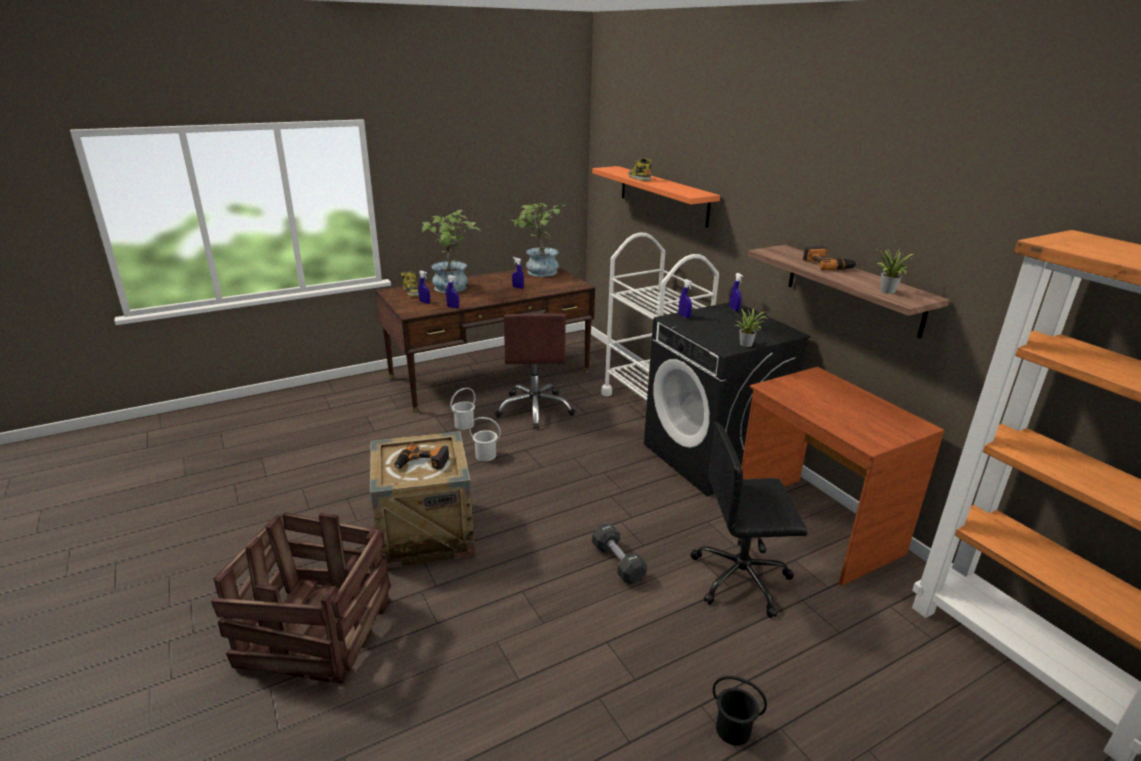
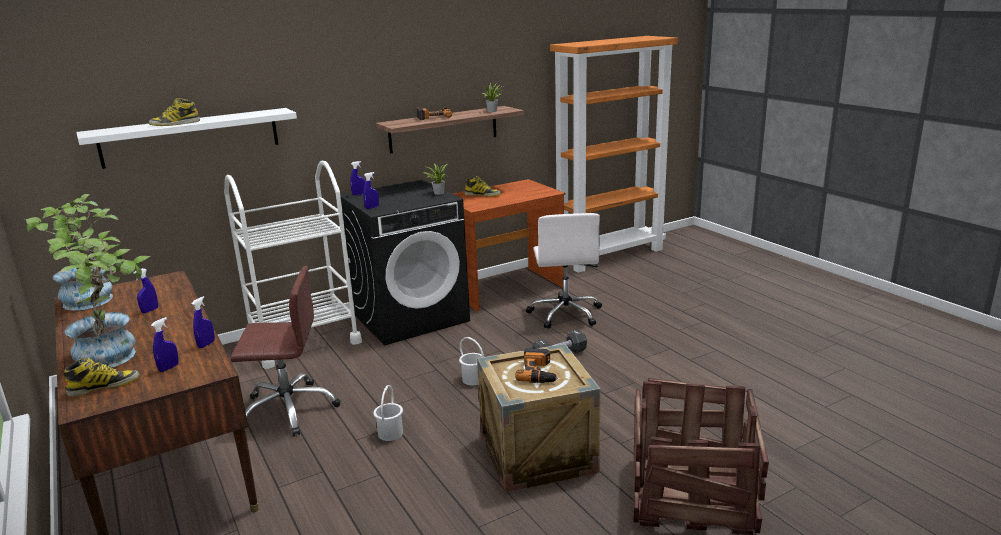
camera: 90 degrees left, 5 degrees down
white bucket [450,388,475,430] -> white bucket moved to [459,337,484,385]
orange shelf [592,166,720,228] -> white shelf [76,108,297,169]
black office chair [691,422,808,618] -> white office chair [526,213,602,329]
black bucket [713,676,767,746] -> none
none -> boot [465,176,501,197]

